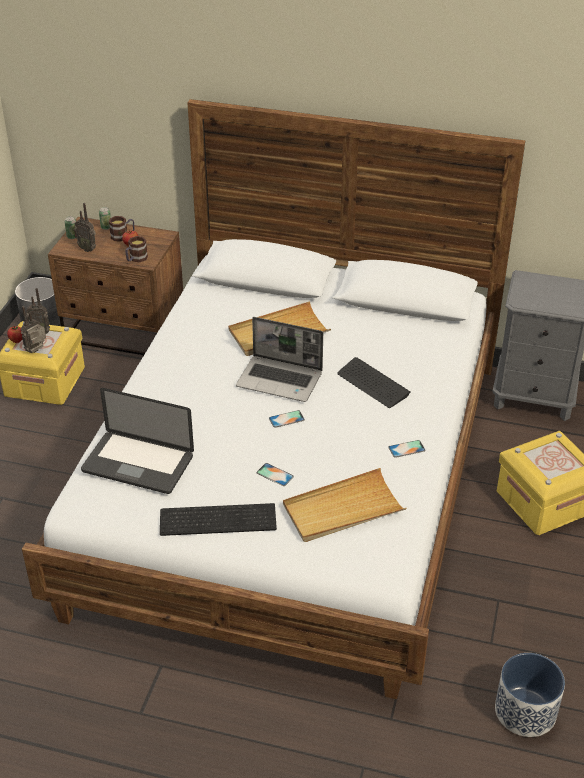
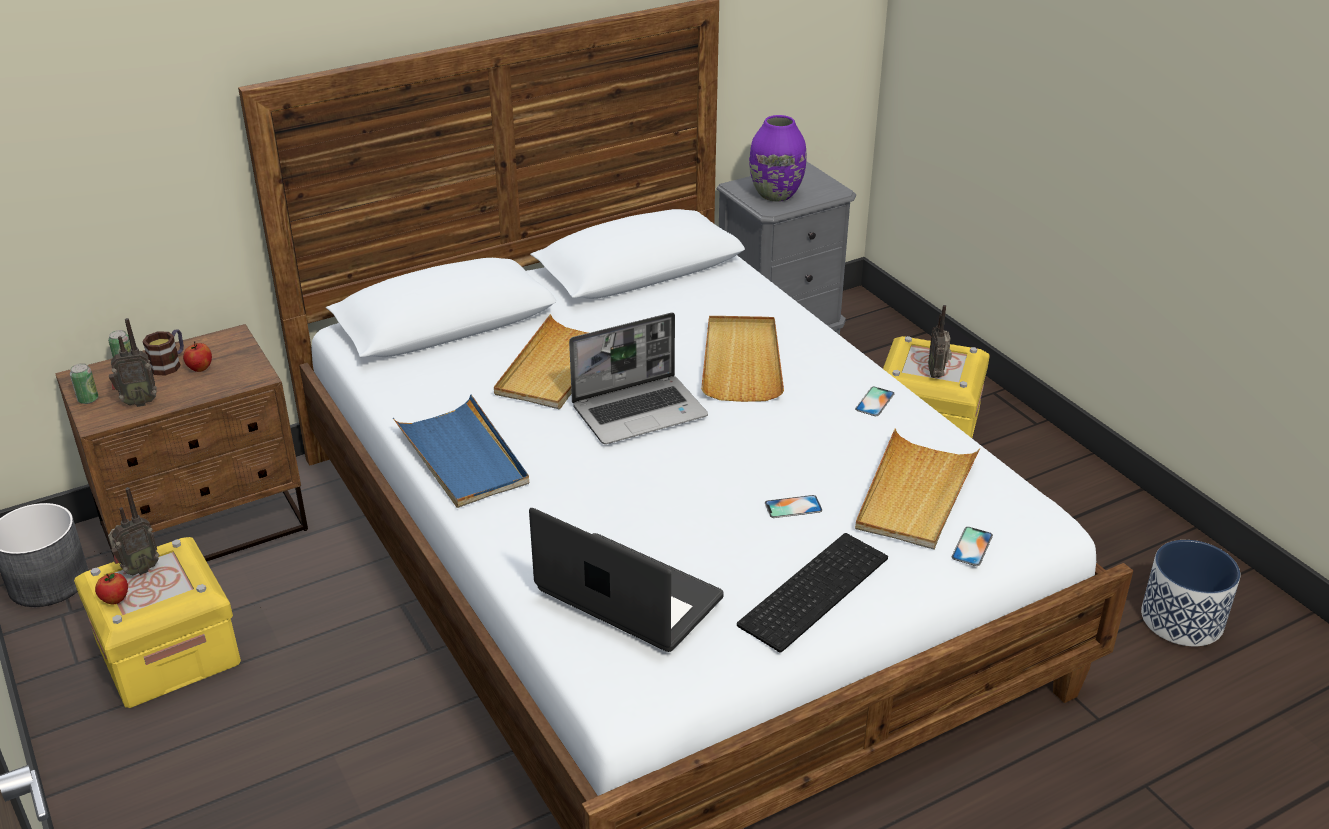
camera: 45 degrees left, 5 degrees down
radio [21,306,46,353] -> radio moved to [928,305,952,378]
laptop [81,388,194,494] -> laptop turned 120 degrees counterclockwise [529,508,724,652]
mug [125,236,148,262] -> none
phone [269,410,305,428] -> phone moved to [952,527,993,566]
keyboard [337,357,410,408] -> beige tray [701,316,784,402]
none -> blue tray [393,395,529,508]
none -> purple vase [749,115,807,202]

